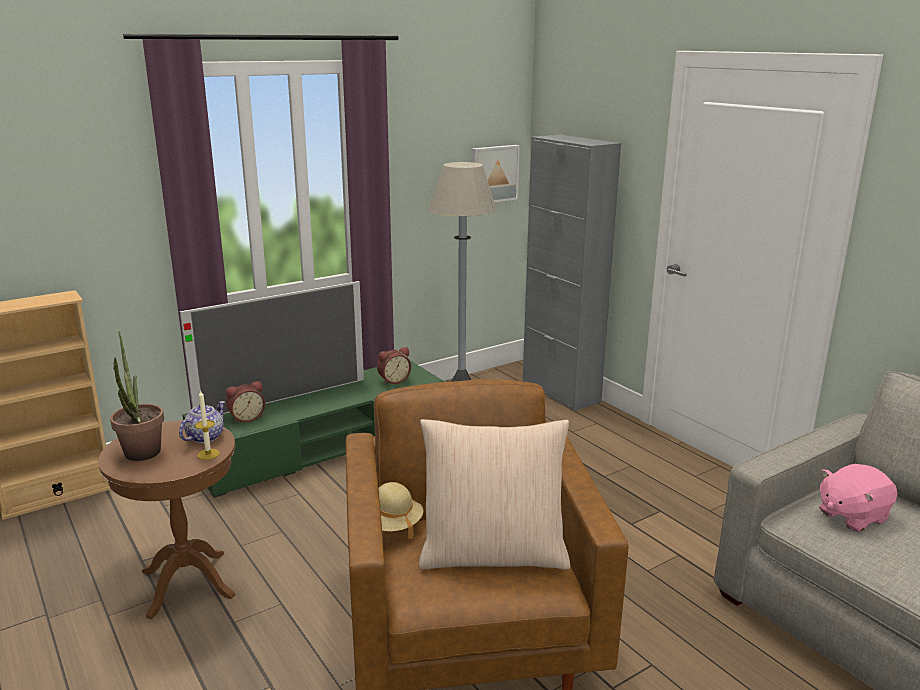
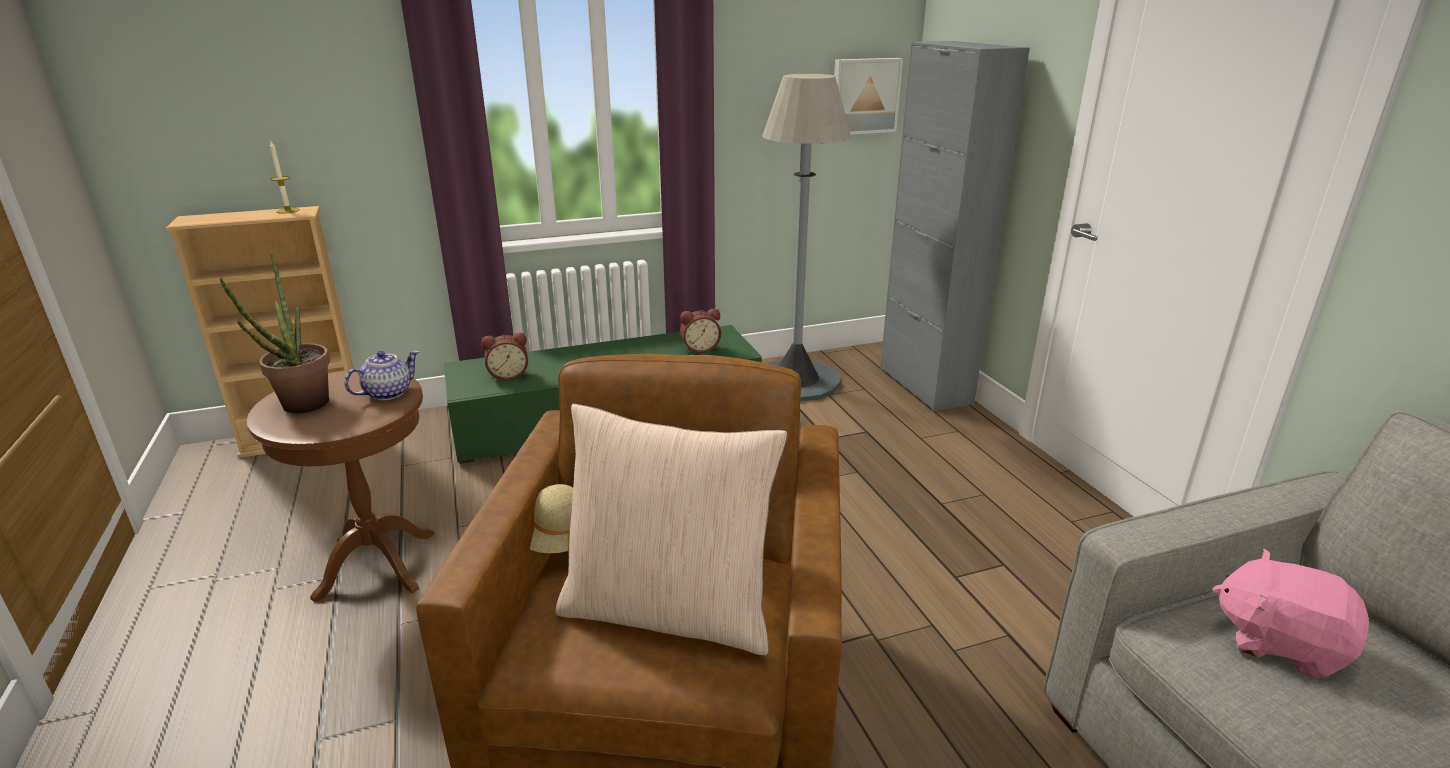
camera: 15 degrees right, 5 degrees up
television [180,281,364,414] -> none
candle [195,389,220,460] -> candle moved to [270,141,300,214]
pink plush toy [819,464,897,532] -> pink plush toy turned 45 degrees clockwise [1212,549,1369,678]

